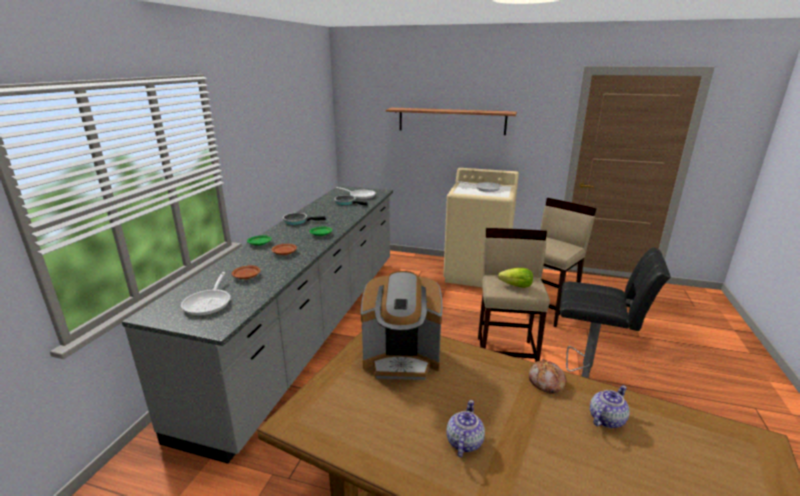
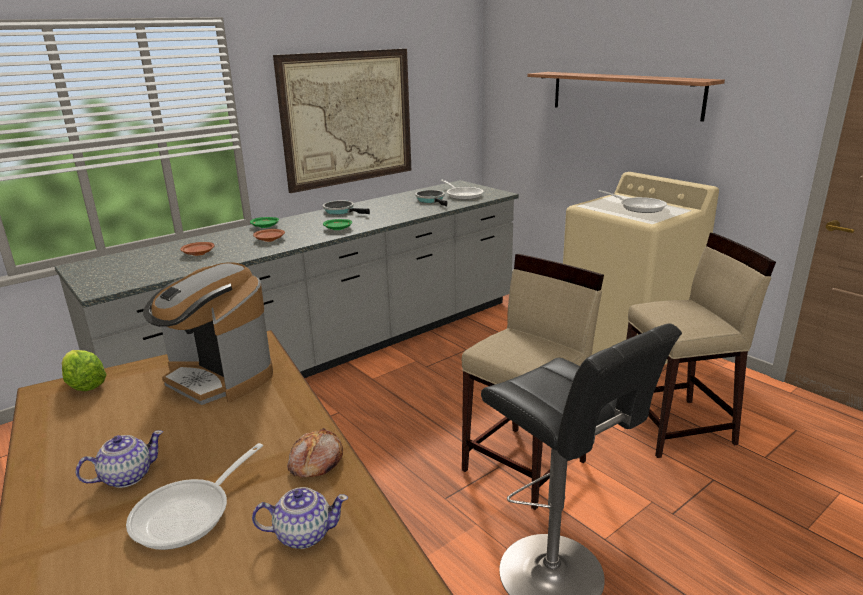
camera: 35 degrees right, 0 degrees up
frying pan [181,272,230,316] -> frying pan moved to [126,443,263,550]
lettuce [498,268,533,288] -> lettuce moved to [62,350,107,391]
none -> picture [273,49,411,193]

